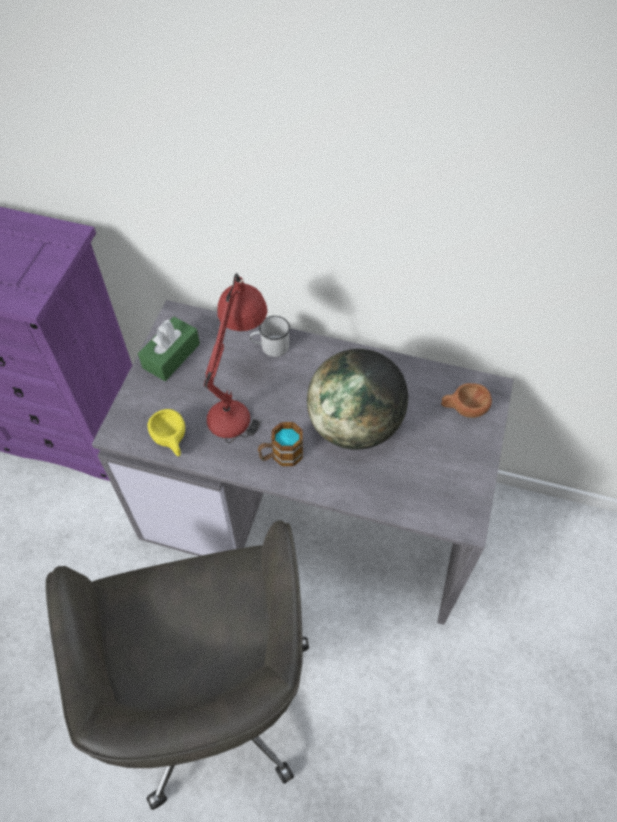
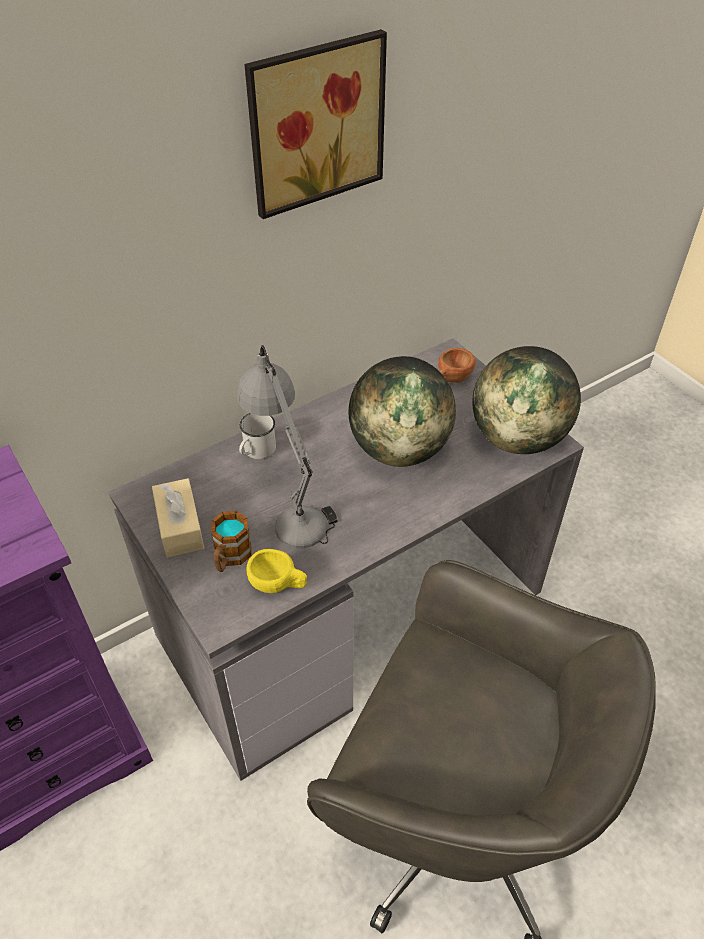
camera: 50 degrees left, 10 degrees down
green tissue box [138,317,200,381] -> beige tissue box [152,478,204,558]
red table lamp [204,273,267,443] -> grey table lamp [237,345,337,548]
mug [258,422,303,466] -> mug moved to [211,511,251,572]
none -> picture [244,29,387,219]
none -> globe [472,346,581,454]

